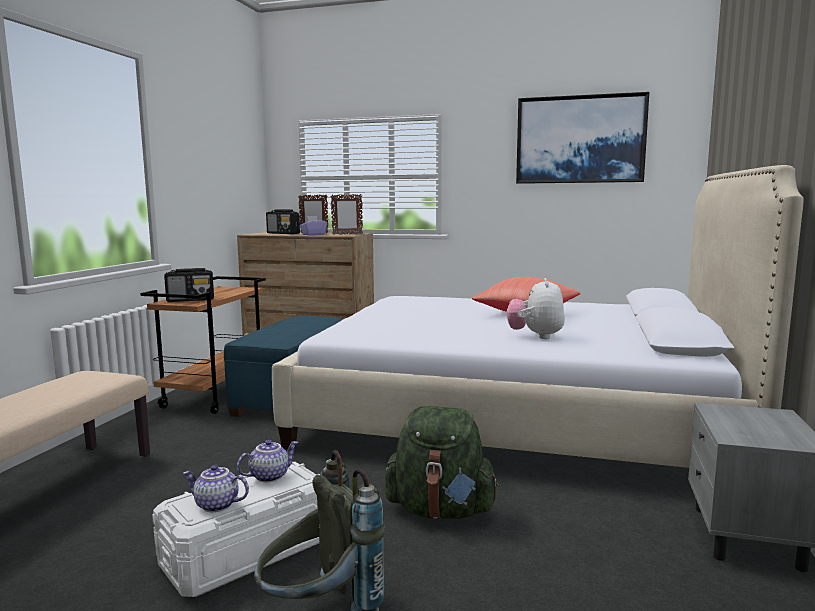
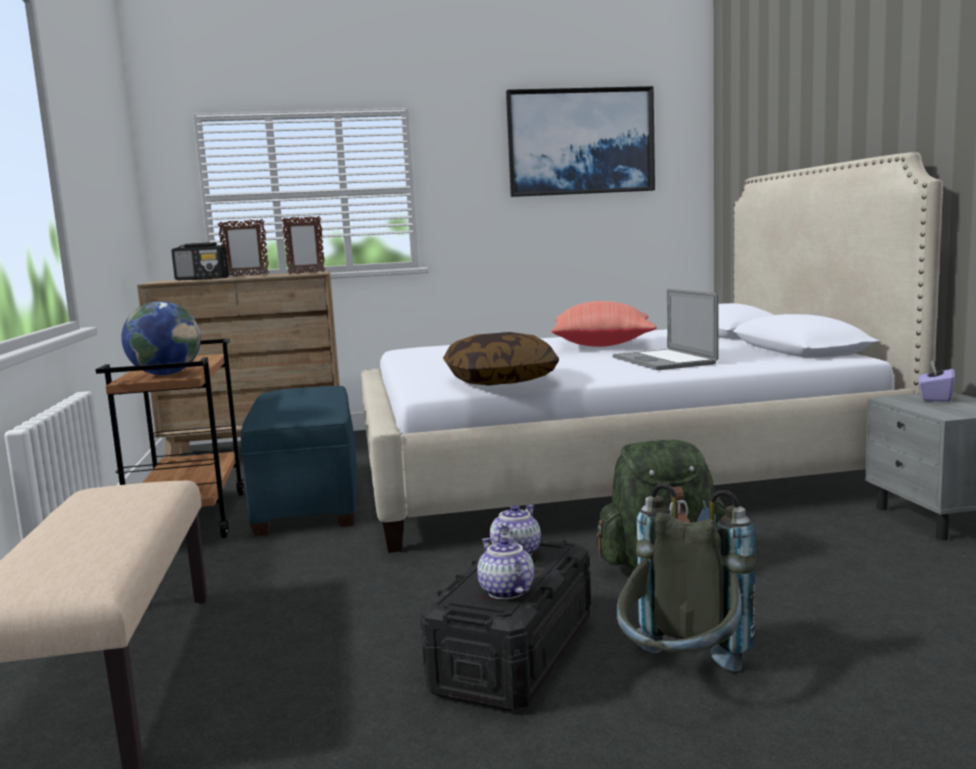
camera: 25 degrees left, 0 degrees up
white storage box [152,462,320,597] -> black storage box [420,540,591,711]
radio [164,268,214,302] -> globe [121,301,201,375]
teapot [183,465,249,512] -> teapot turned 75 degrees clockwise [477,538,534,599]
purple tissue box [300,216,327,235] -> purple tissue box moved to [918,360,955,402]
plush toy [507,278,565,339] -> laptop [613,289,718,370]
none -> pillow [443,332,559,386]

